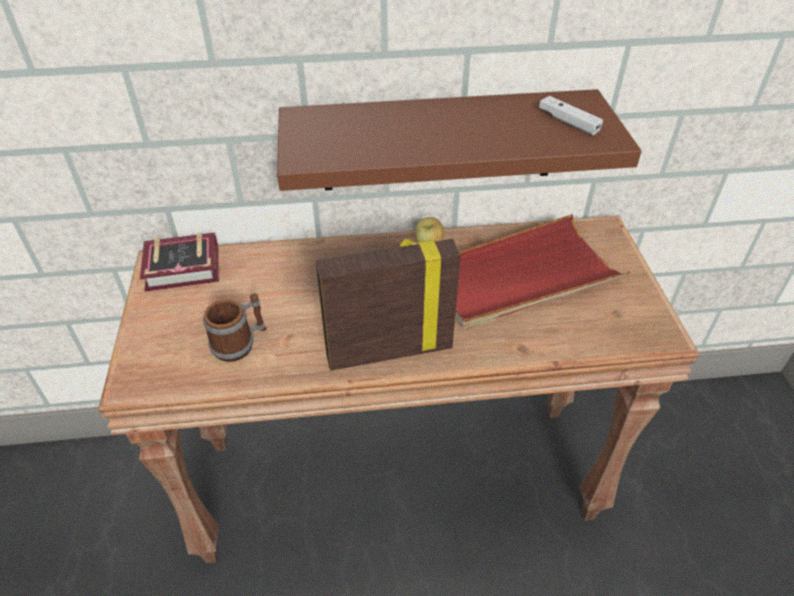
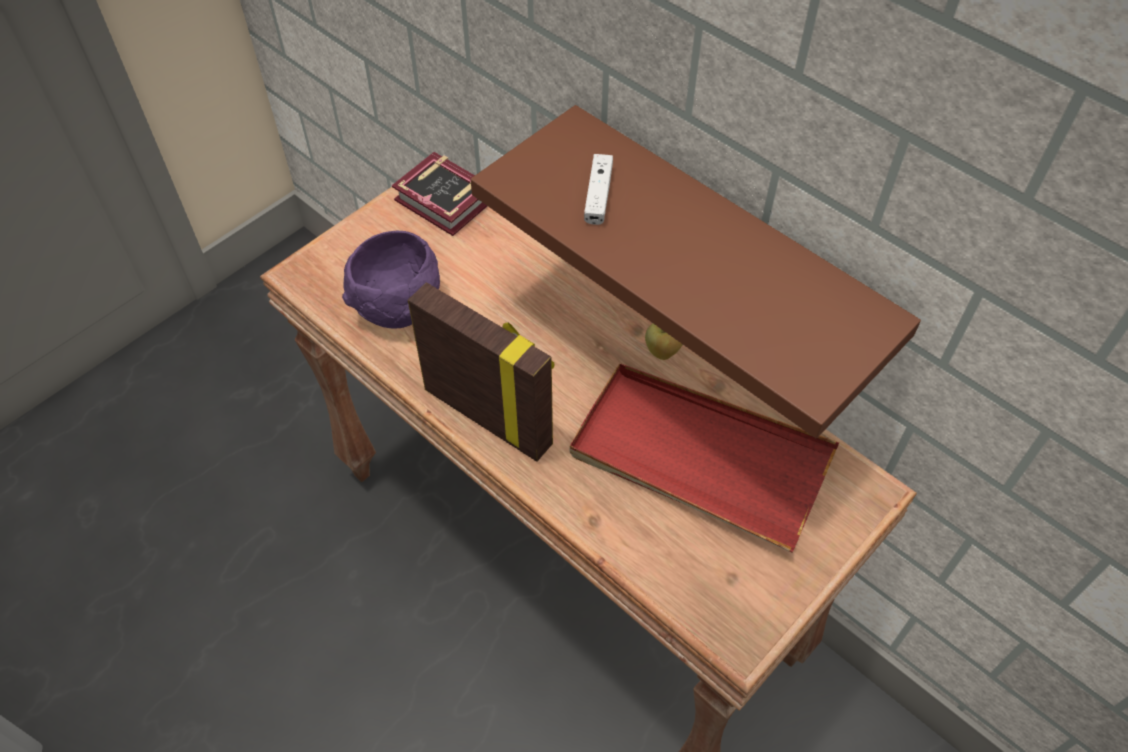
camera: 50 degrees right, 10 degrees up
mug [203,293,267,362] -> purple bowl [342,231,440,329]
white game controller [539,96,603,135] -> white game controller moved to [584,154,613,225]

